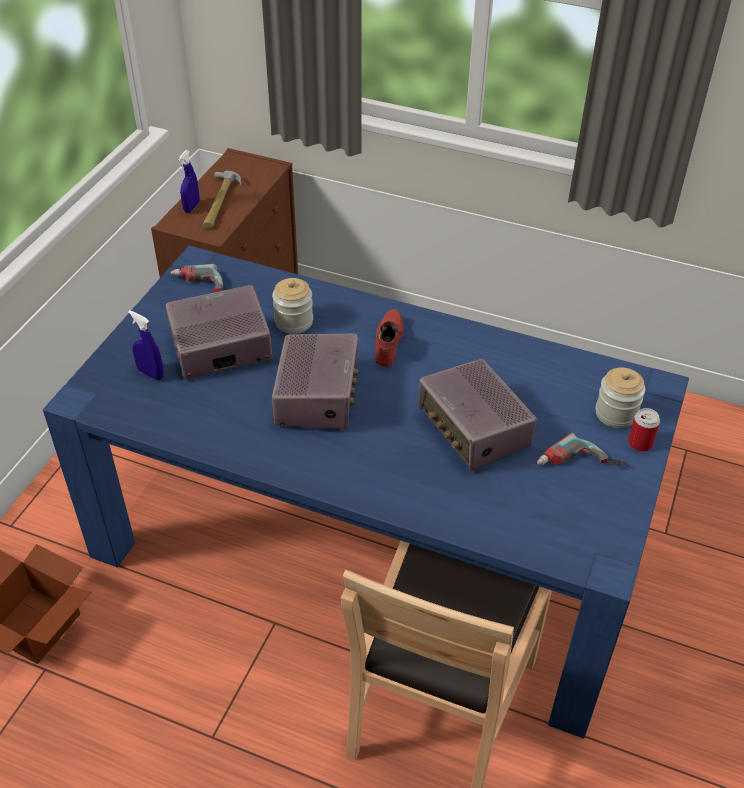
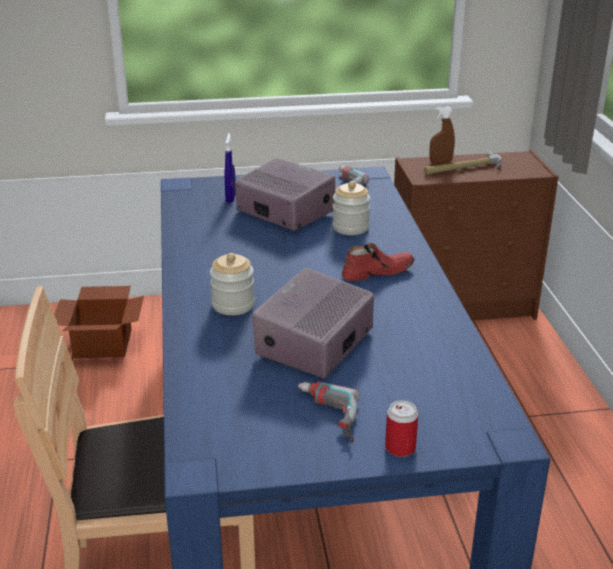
camera: 60 degrees right, 15 degrees down
blue spray bottle [178,150,199,213] -> brown spray bottle [430,106,455,163]
radio [271,334,358,429] -> none
jar [596,368,645,428] -> jar moved to [210,253,255,315]

